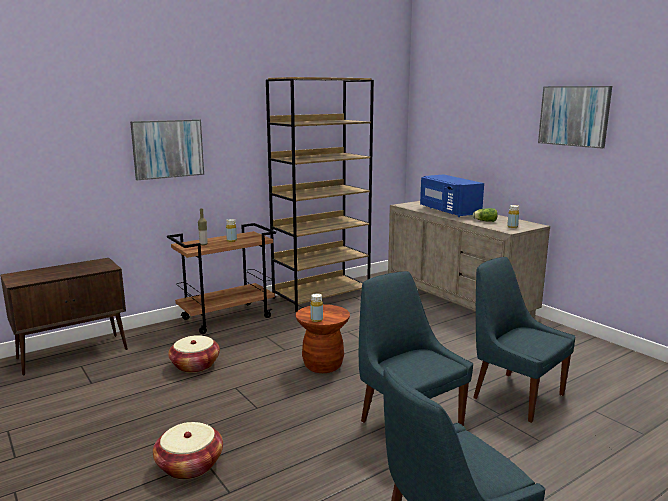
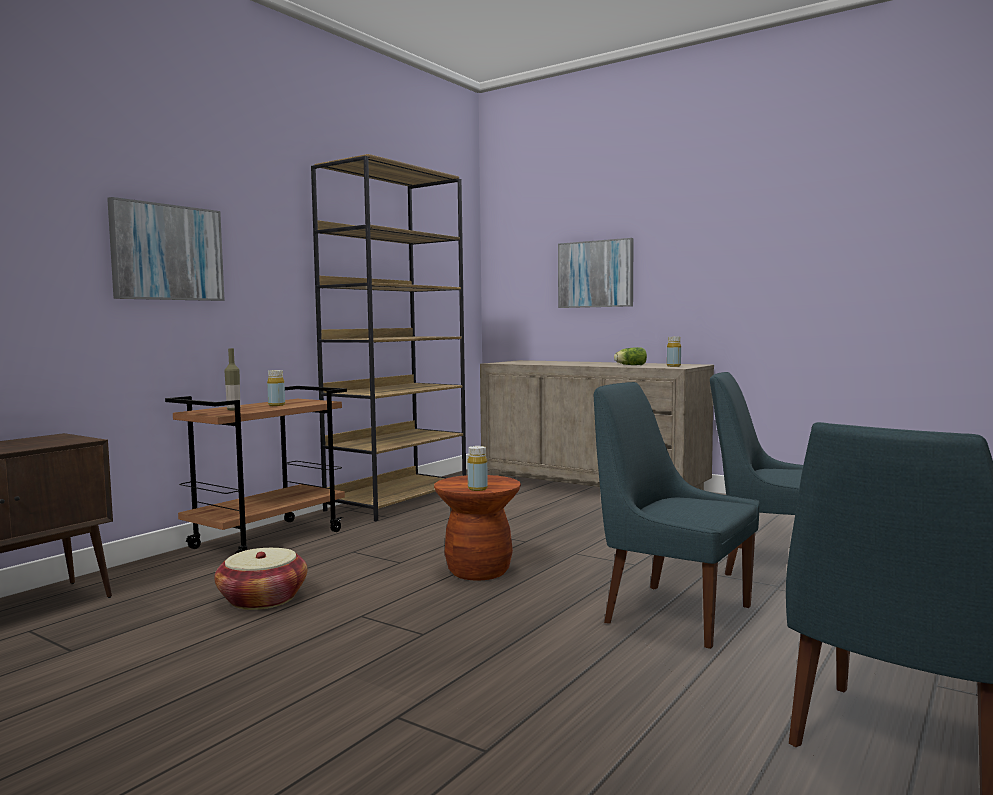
camera: 20 degrees left, 10 degrees down
basket [153,422,223,480] -> none
blue microwave [420,175,484,217] -> none
picture [538,86,612,149] -> picture moved to [558,238,634,308]

